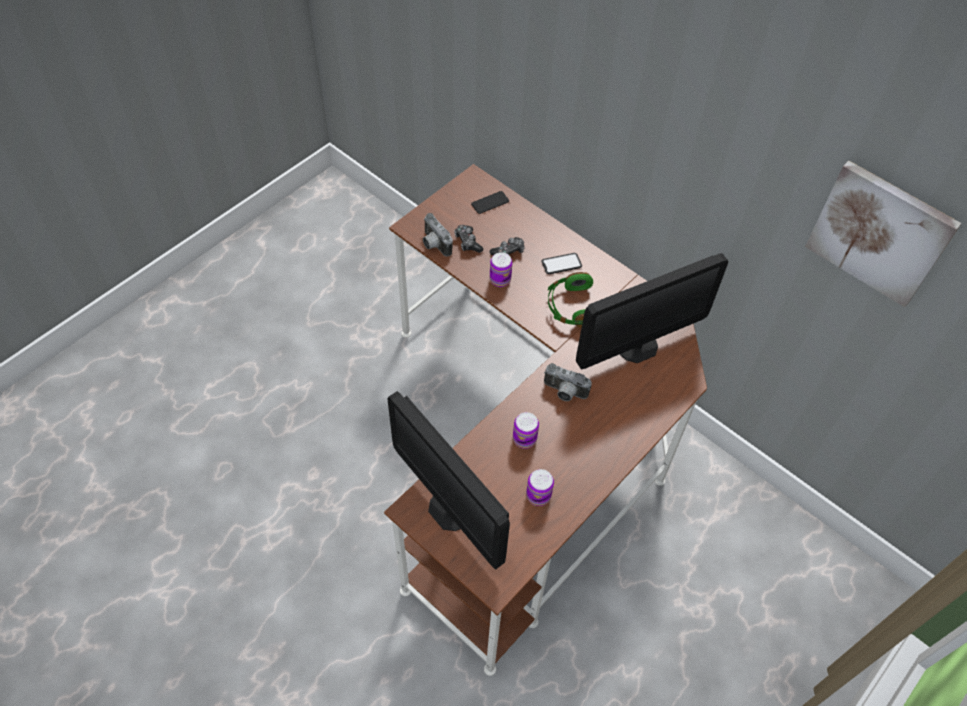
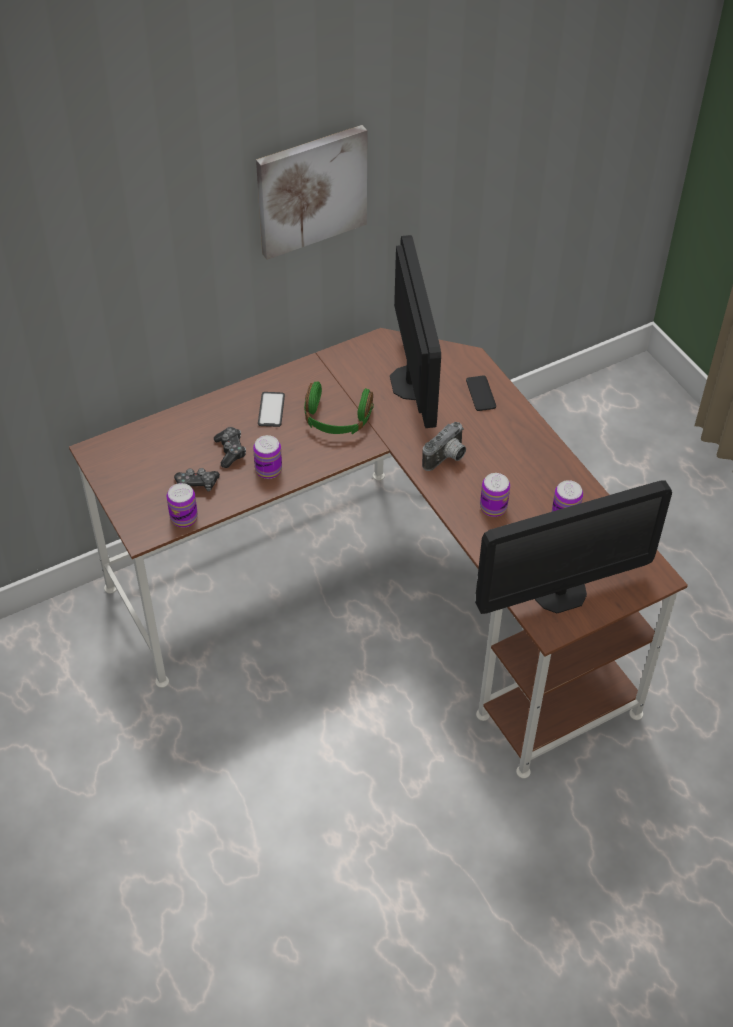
camera: 70 degrees left, 5 degrees down
camera [423,213,453,257] -> can [167,483,198,528]
phone [471,191,509,214] -> phone moved to [466,376,496,411]
picture [805,161,962,307] -> picture moved to [256,125,368,260]

